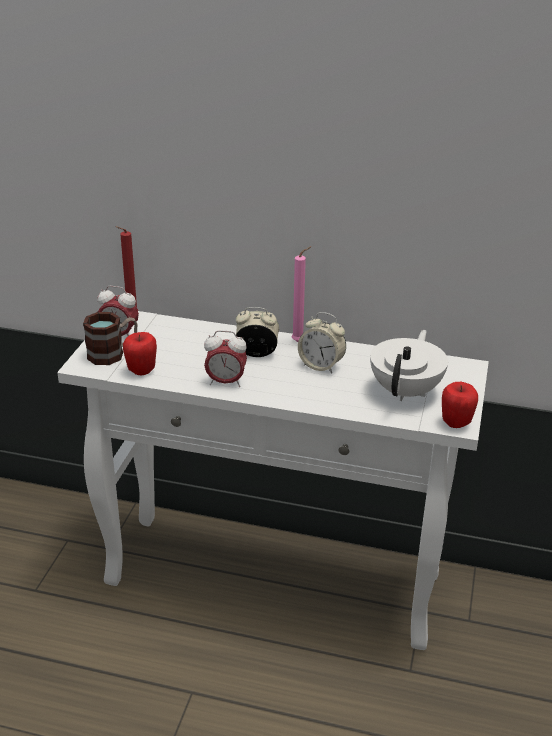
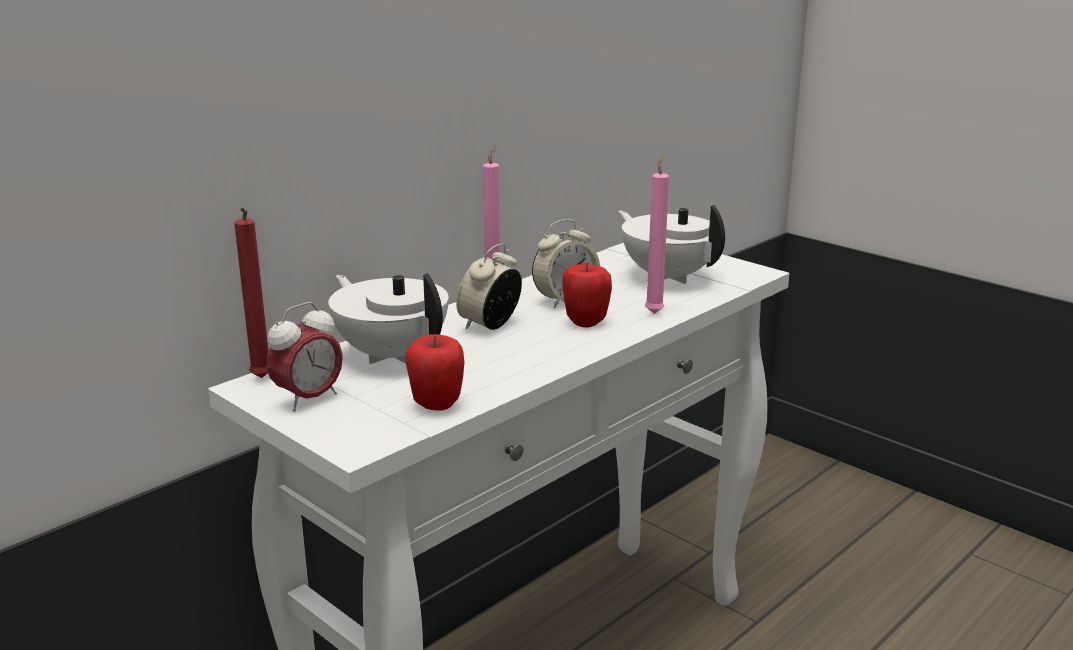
camera: 60 degrees left, 10 degrees down
mug [83,312,137,365] -> none
alarm clock [204,330,247,387] -> none
apple [442,382,478,428] -> apple moved to [562,263,612,327]
none -> white teapot [328,273,449,364]
none -> pink candle [645,155,669,314]

